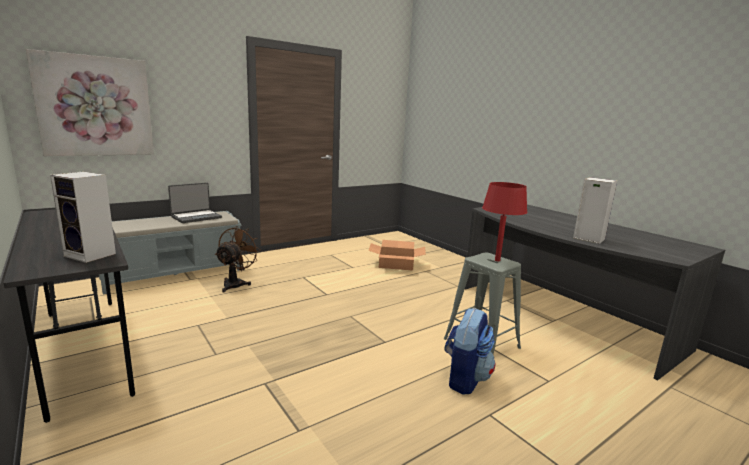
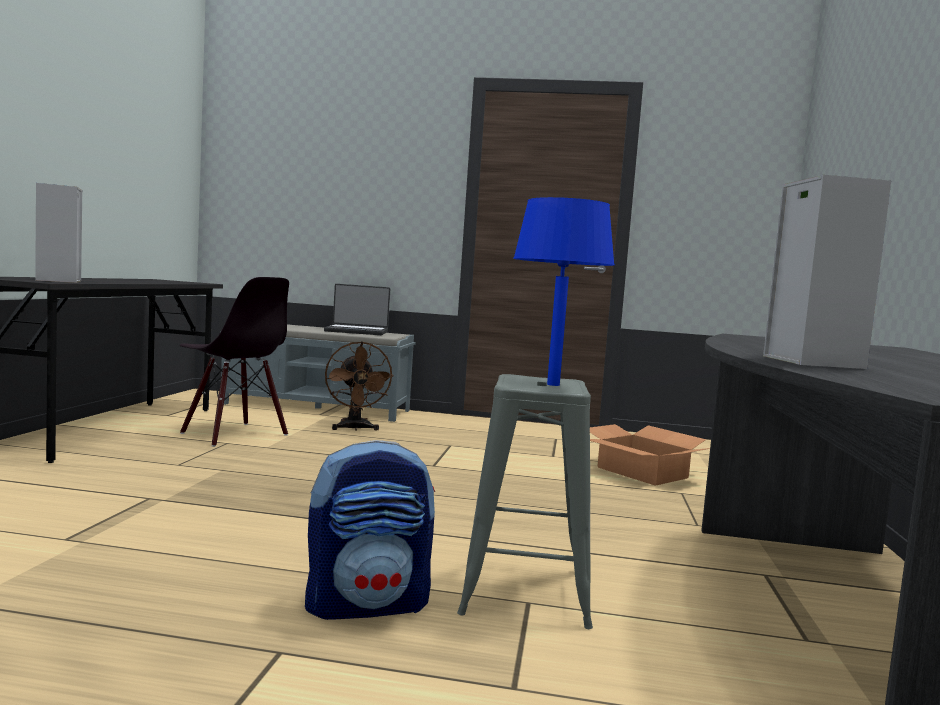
camera: 45 degrees right, 10 degrees down
picture [26,49,154,156] -> none
brown fan [215,226,261,292] -> brown fan turned 105 degrees clockwise [325,341,394,431]
red table lamp [482,182,527,262] -> blue table lamp [513,197,615,386]
none -> black chair [179,277,289,447]

